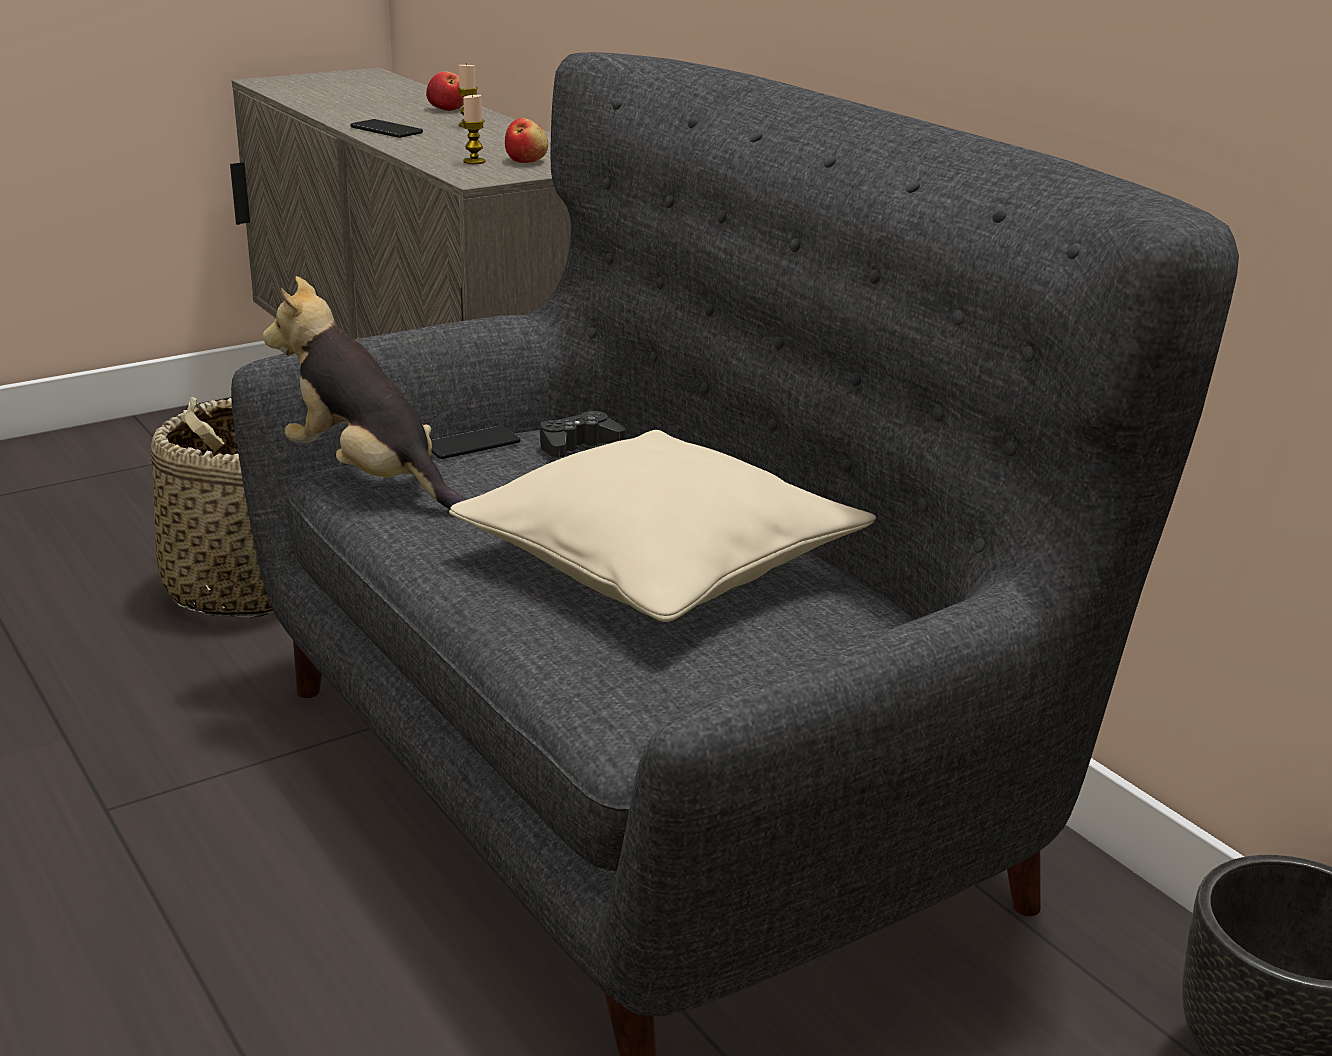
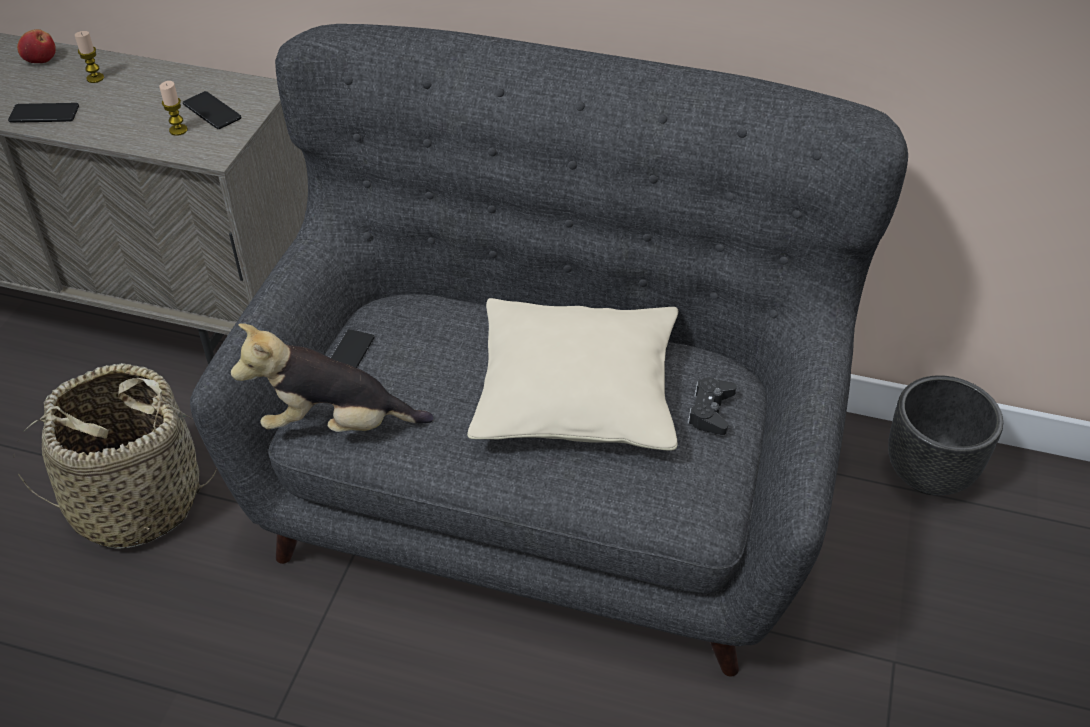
camera: 40 degrees left, 20 degrees up
apple [505,118,548,163] -> phone [183,91,241,129]
black game controller [540,411,625,458] -> black game controller moved to [687,377,737,435]

